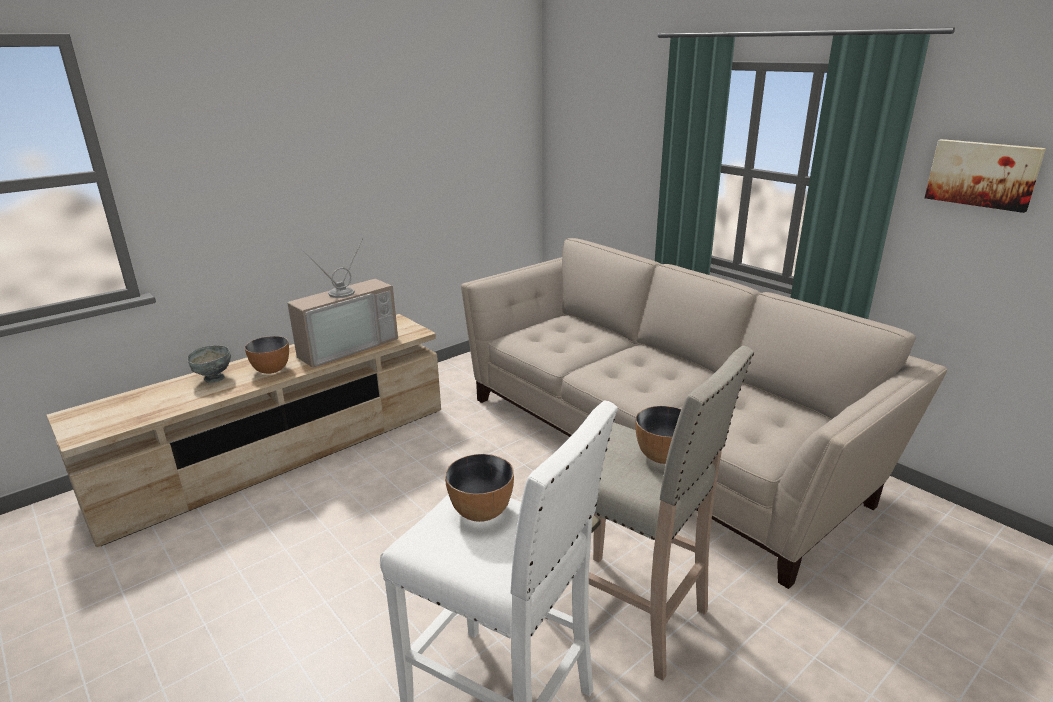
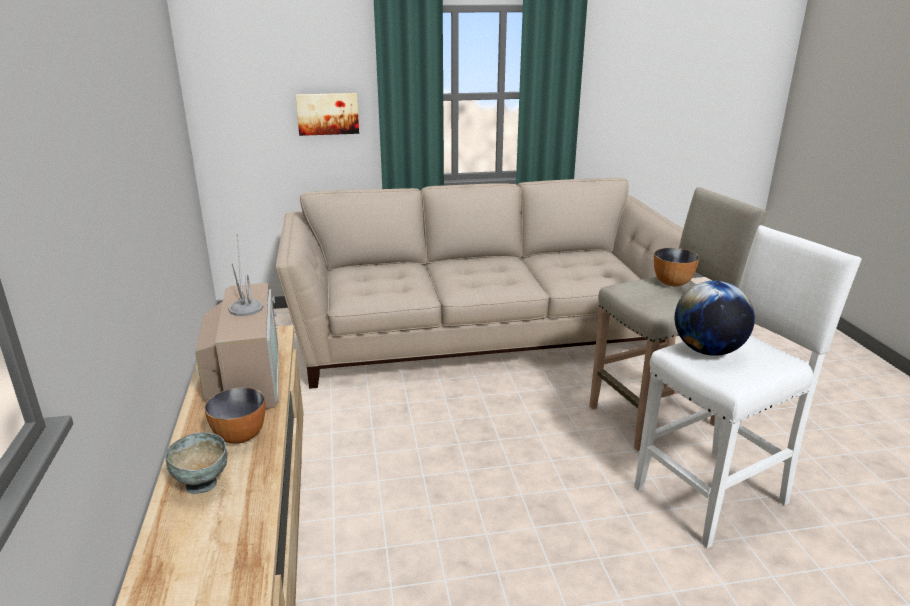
camera: 60 degrees left, 0 degrees up
bowl [445,454,514,522] -> globe [675,281,755,356]
picture [925,139,1046,213] -> picture moved to [295,93,359,136]

